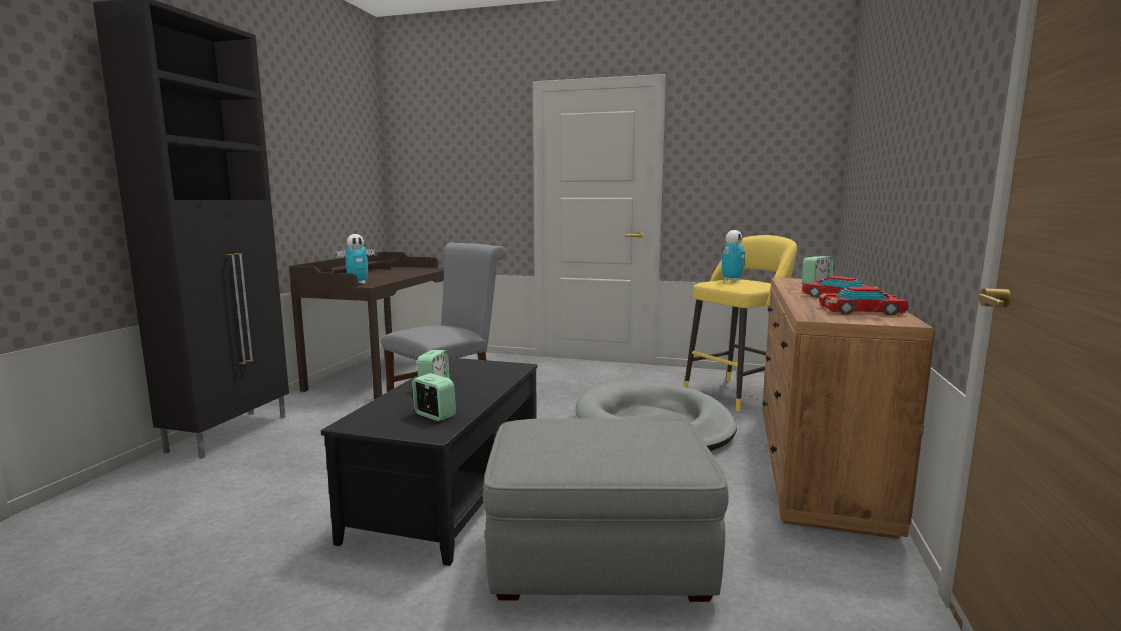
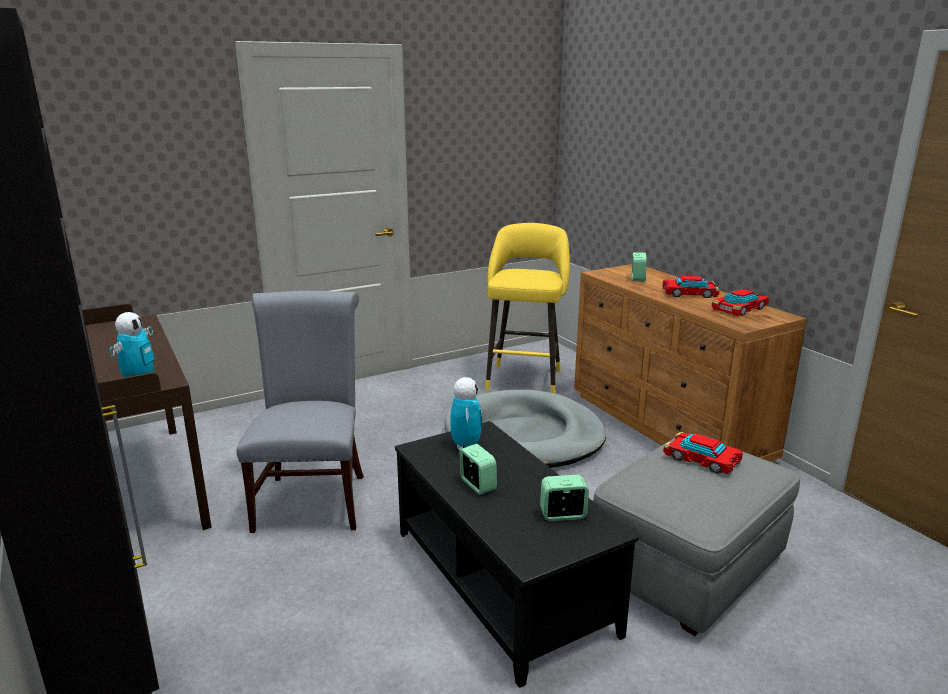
camera: 45 degrees left, 10 degrees up
toy robot [722,230,745,282] -> toy robot moved to [450,377,482,450]
none -> toy car [663,432,743,475]

